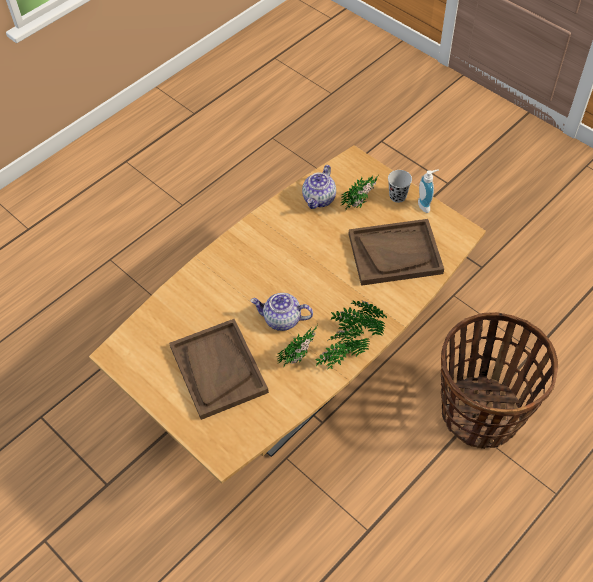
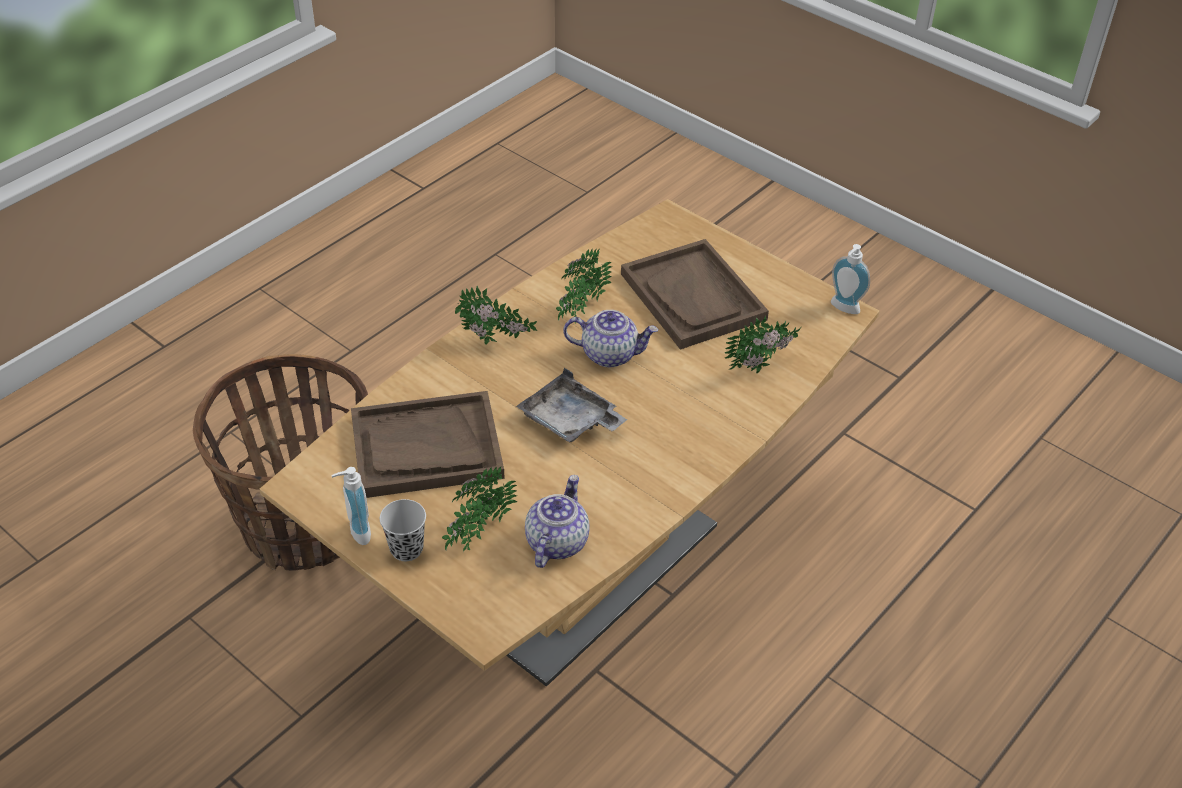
camera: 175 degrees right, 10 degrees down
potted plant [315,329,370,370] -> potted plant moved to [724,316,801,373]
none -> grey tray [516,368,627,442]
none -> soap dispenser [831,244,870,314]

